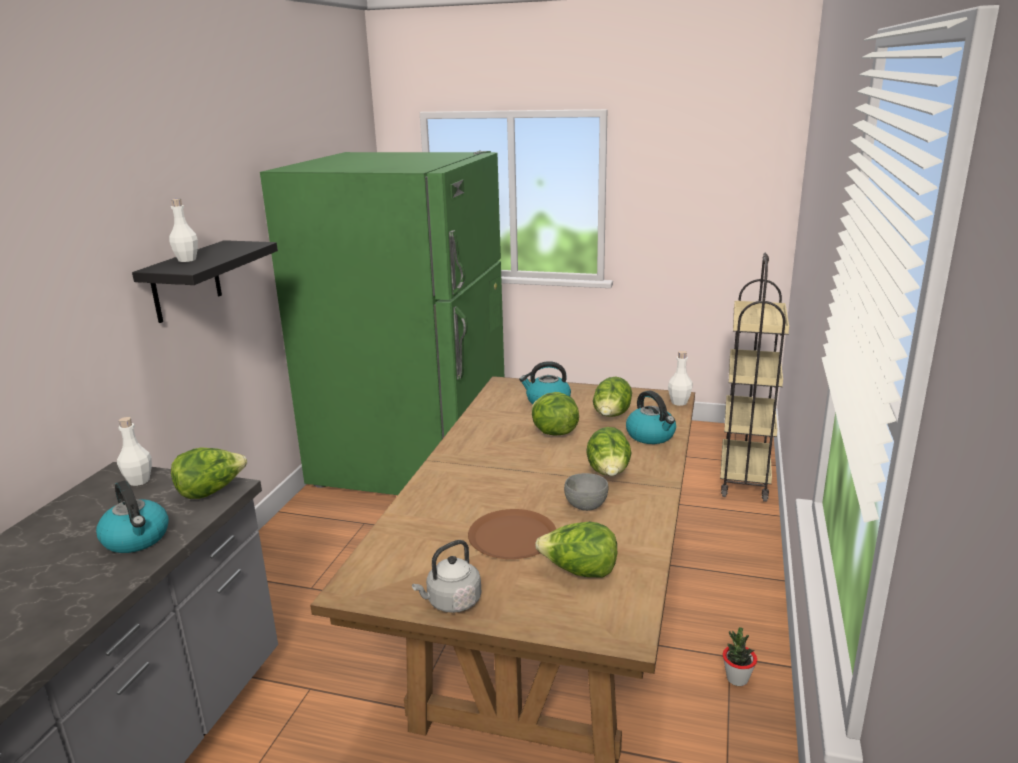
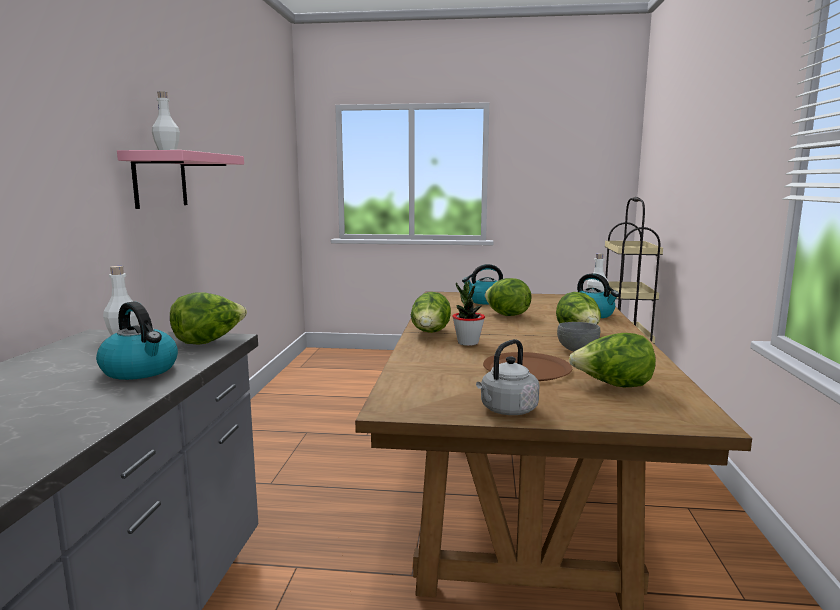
camera: 10 degrees left, 10 degrees down
black shelf [132,240,278,323] -> pink shelf [117,150,244,209]
green fridge [260,150,504,495] -> none
lettuce [593,377,632,417] -> lettuce moved to [411,292,451,333]
potted plant [723,627,757,686] -> potted plant moved to [452,281,485,346]

